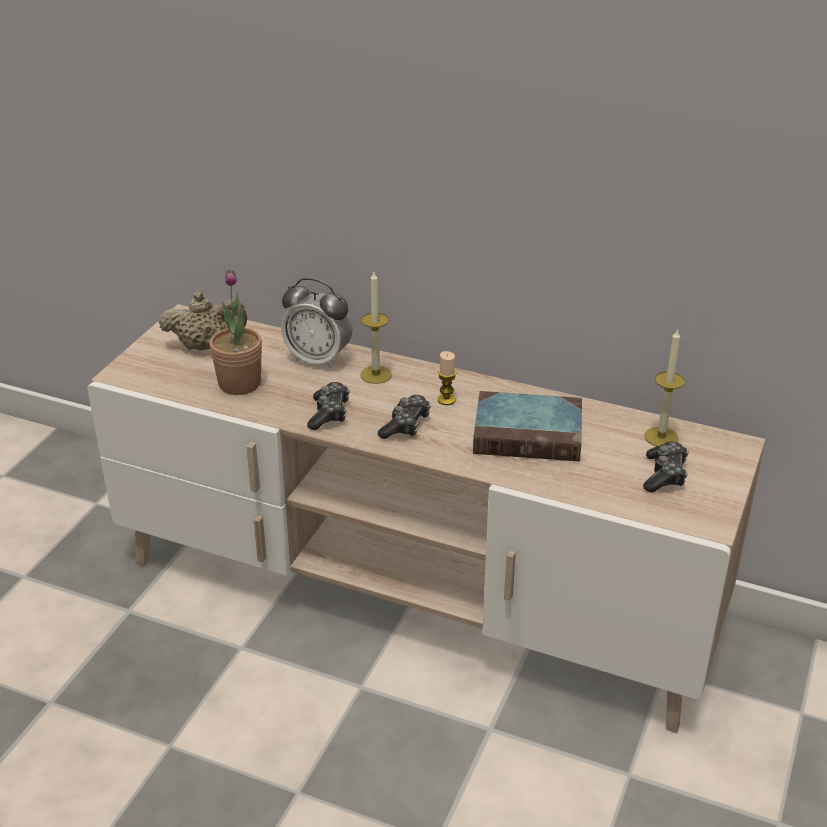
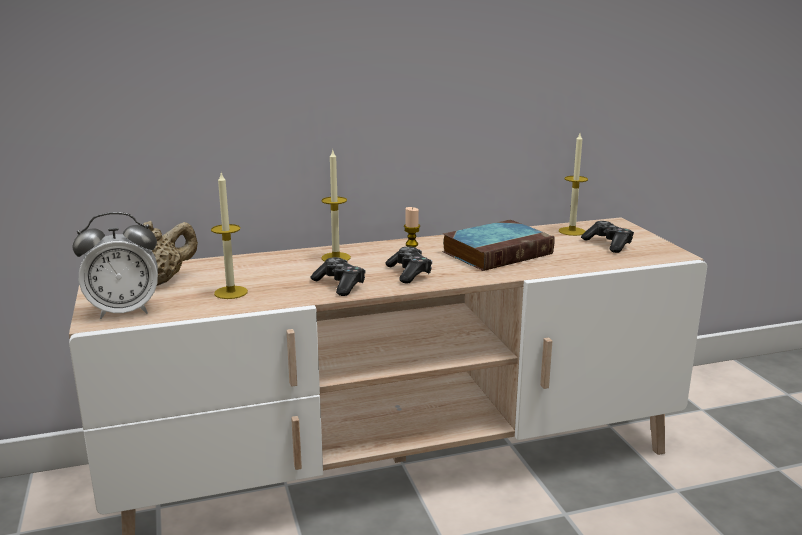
camera: 40 degrees left, 15 degrees down
potted plant [209,270,262,395] -> candle [211,173,248,299]
alarm clock [281,278,353,369] -> alarm clock moved to [73,212,158,319]

